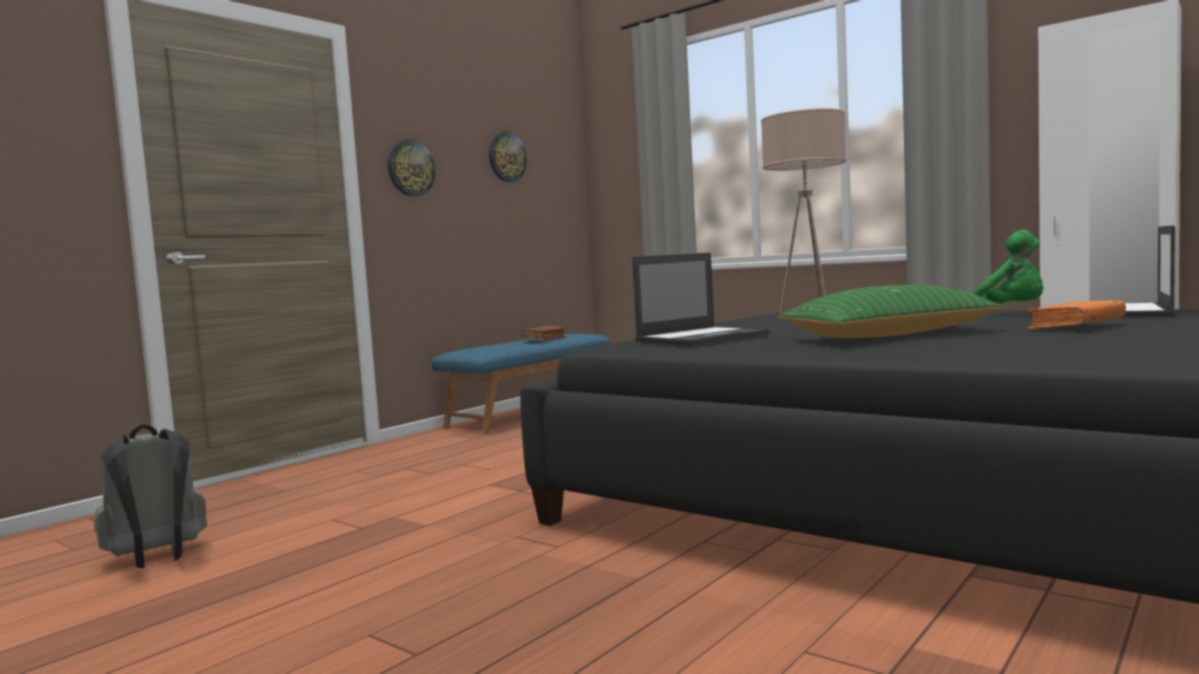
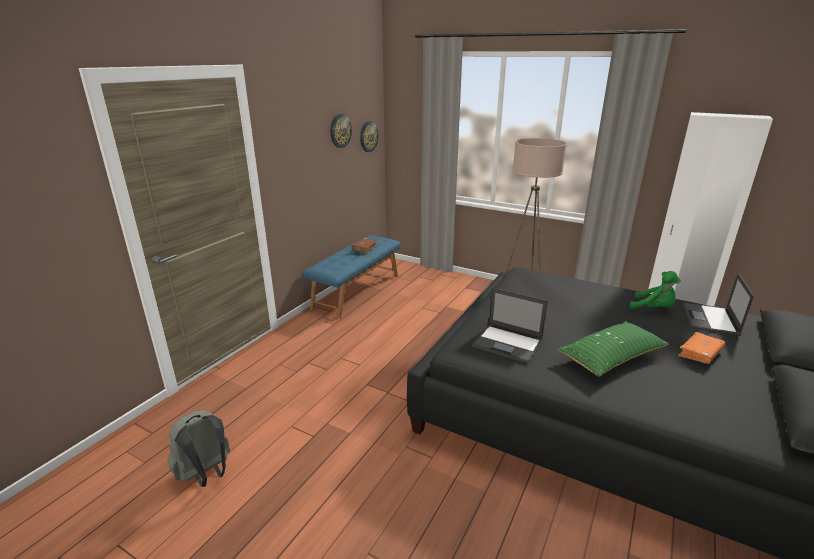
camera: 10 degrees left, 20 degrees up
wall clock [388,140,436,196] -> wall clock moved to [360,121,378,152]
laptop [632,253,769,346] -> laptop turned 75 degrees clockwise [472,288,548,364]

